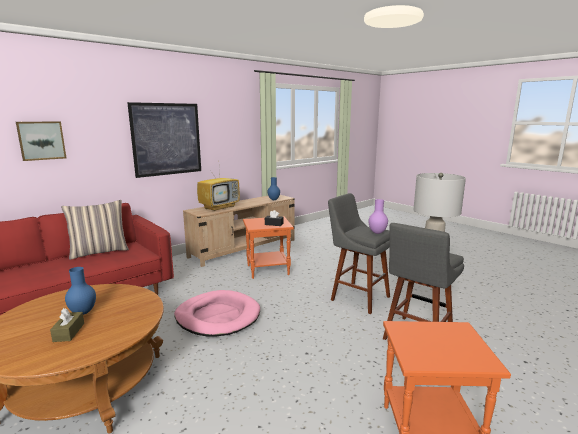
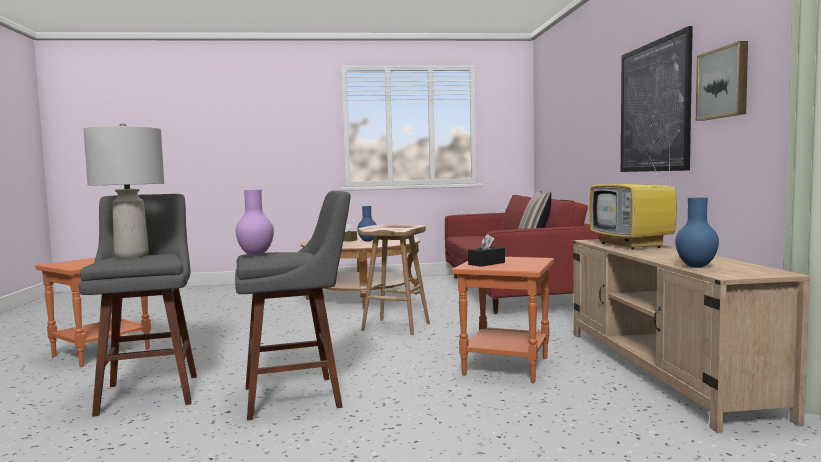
camera: 125 degrees right, 10 degrees down
picture [16,121,66,161] -> picture moved to [696,41,748,121]
pink dog bed [174,290,260,337] -> brown stool [358,225,430,335]

